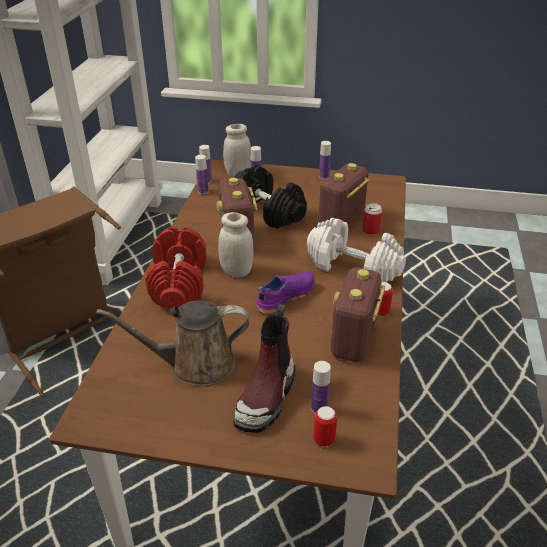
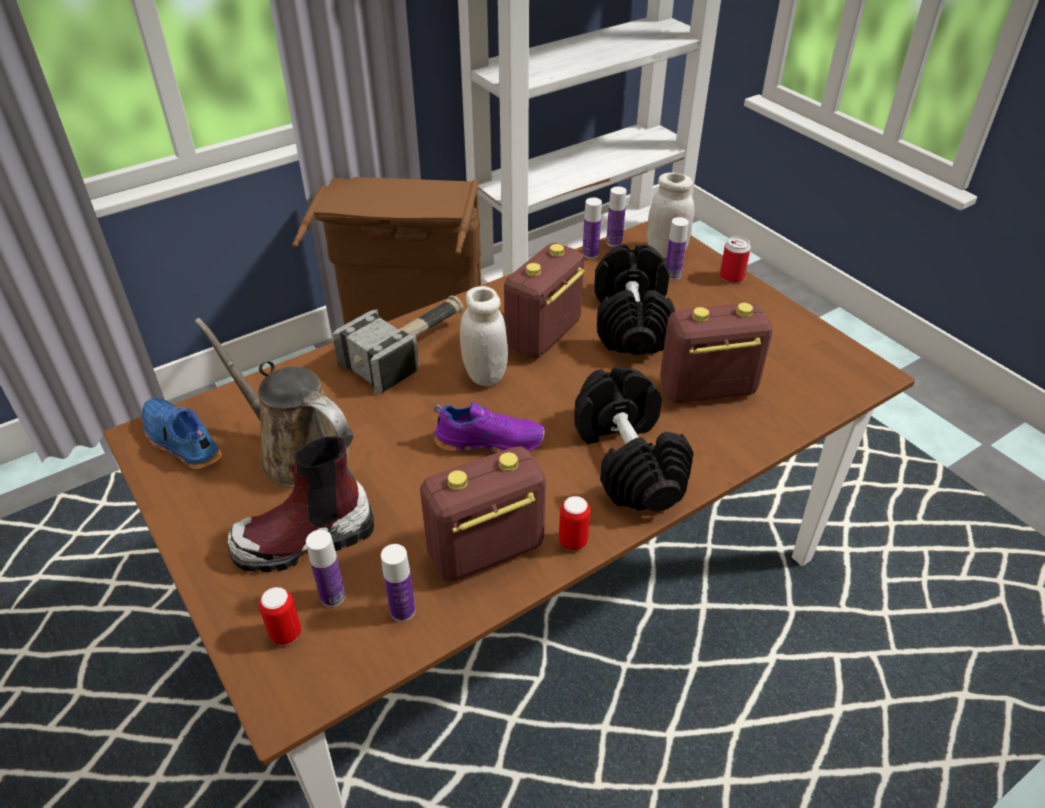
camera: 45 degrees right, 5 degrees up
red dumbbell [145,227,207,308] -> hammer [332,296,464,394]
white dumbbell [307,218,406,282] -> black dumbbell [574,366,694,512]
bottle [319,141,331,180] -> bottle moved to [381,544,415,622]
can [362,203,382,235] -> can moved to [720,236,751,283]
none -> blue shoe [142,398,222,470]

